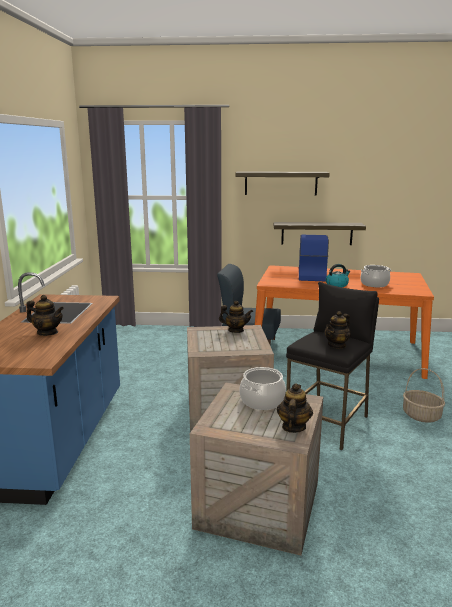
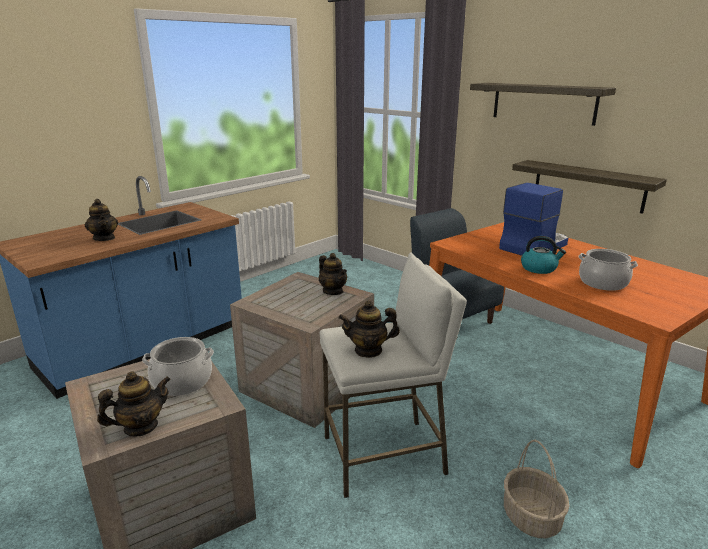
camera: 40 degrees right, 5 degrees up
black stool [286,282,379,450] -> white stool [320,252,467,498]

